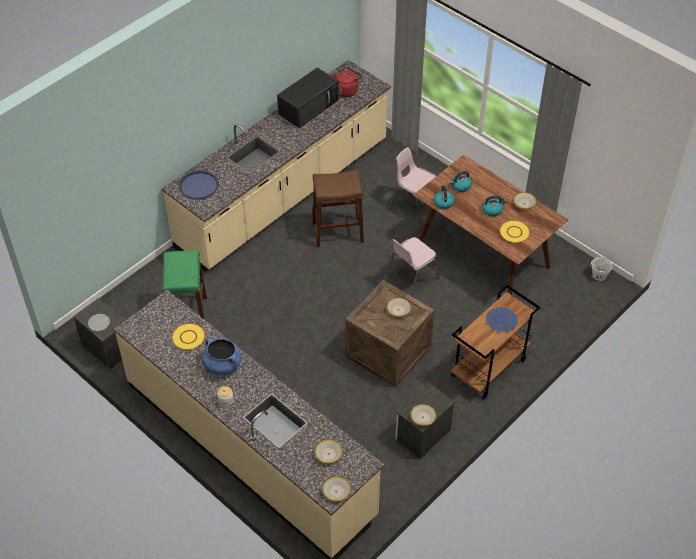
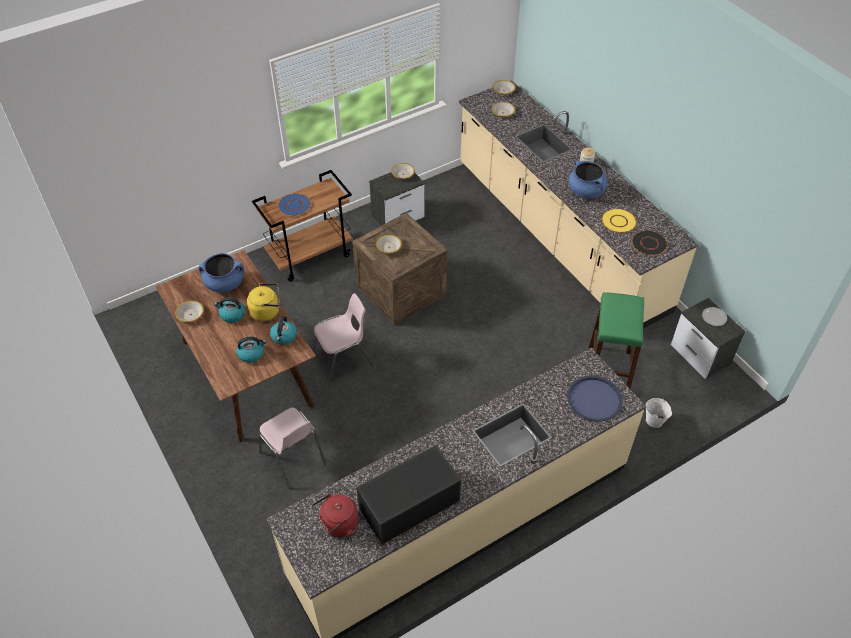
camera: 165 degrees left, 0 degrees up
brown stool [313,170,364,247] -> none
yellow plate [499,220,530,243] -> blue cooking pot [199,253,244,293]
white bucket [591,255,613,281] -> white bucket moved to [646,398,672,428]
none -> yellow kettle [247,283,280,321]
none -> black plate [631,230,668,256]

